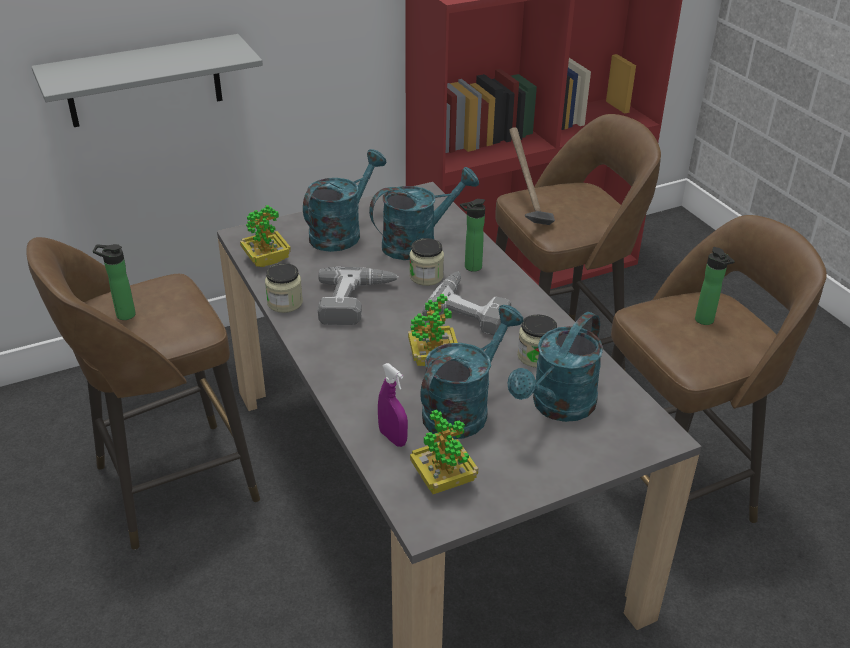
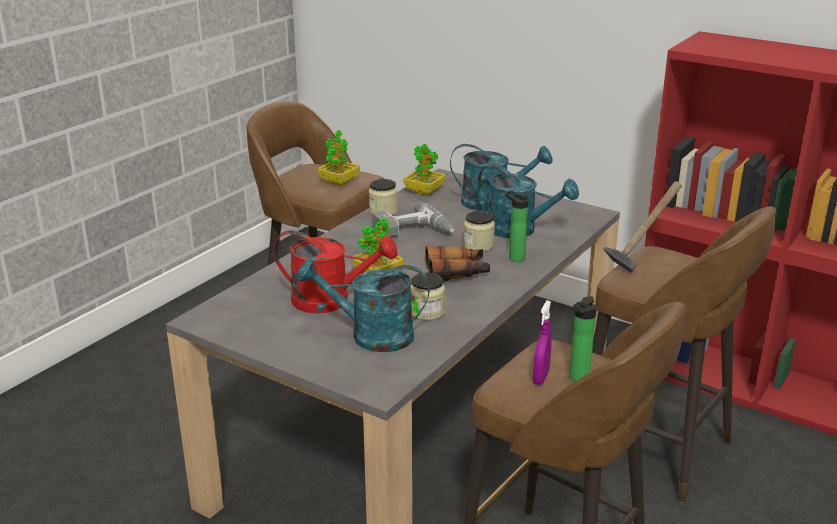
camera: 60 degrees right, 10 degrees down
grey shelf [31,34,263,127] -> none
bottle [93,244,136,320] -> none
purple spray bottle [378,363,408,447] -> purple spray bottle moved to [533,300,552,385]
potted plant [410,410,478,494] -> potted plant moved to [318,130,360,186]
turquoise watering can [420,305,523,439] -> red watering can [274,230,397,313]
power drill [422,271,511,335] -> binoculars [425,246,490,281]

